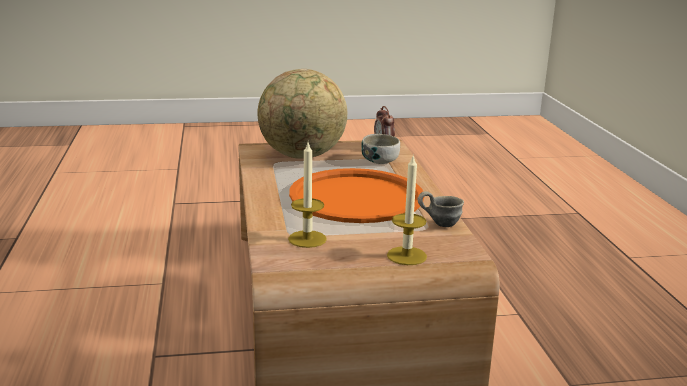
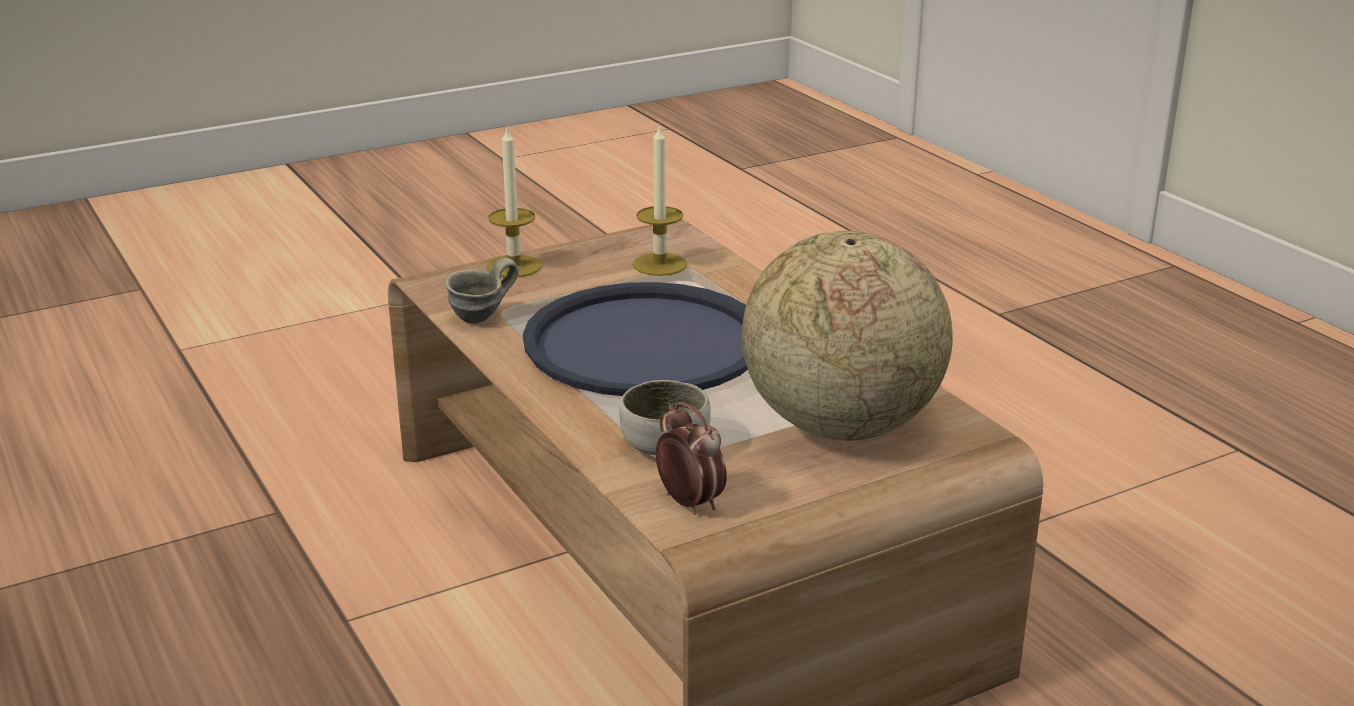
camera: 160 degrees right, 5 degrees up
orange tray [289,168,424,223] -> blue tray [523,282,748,396]

